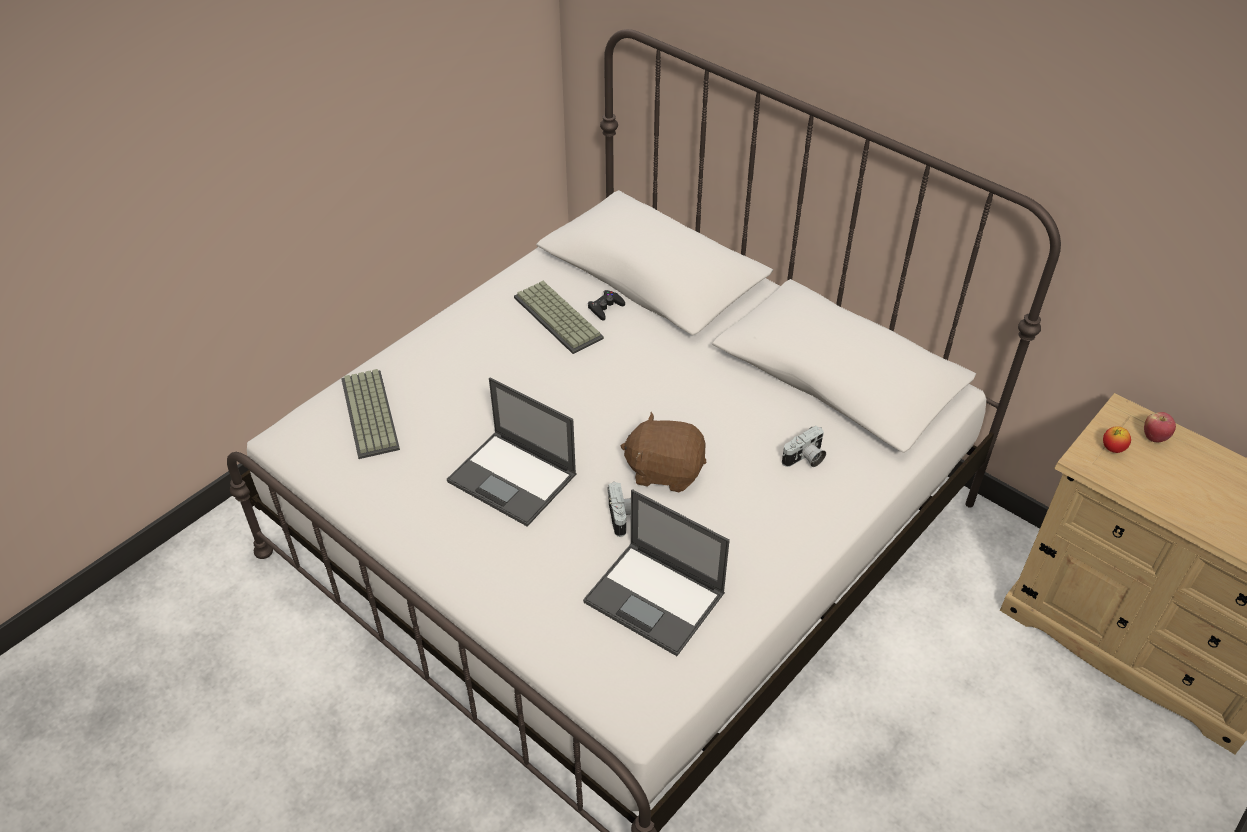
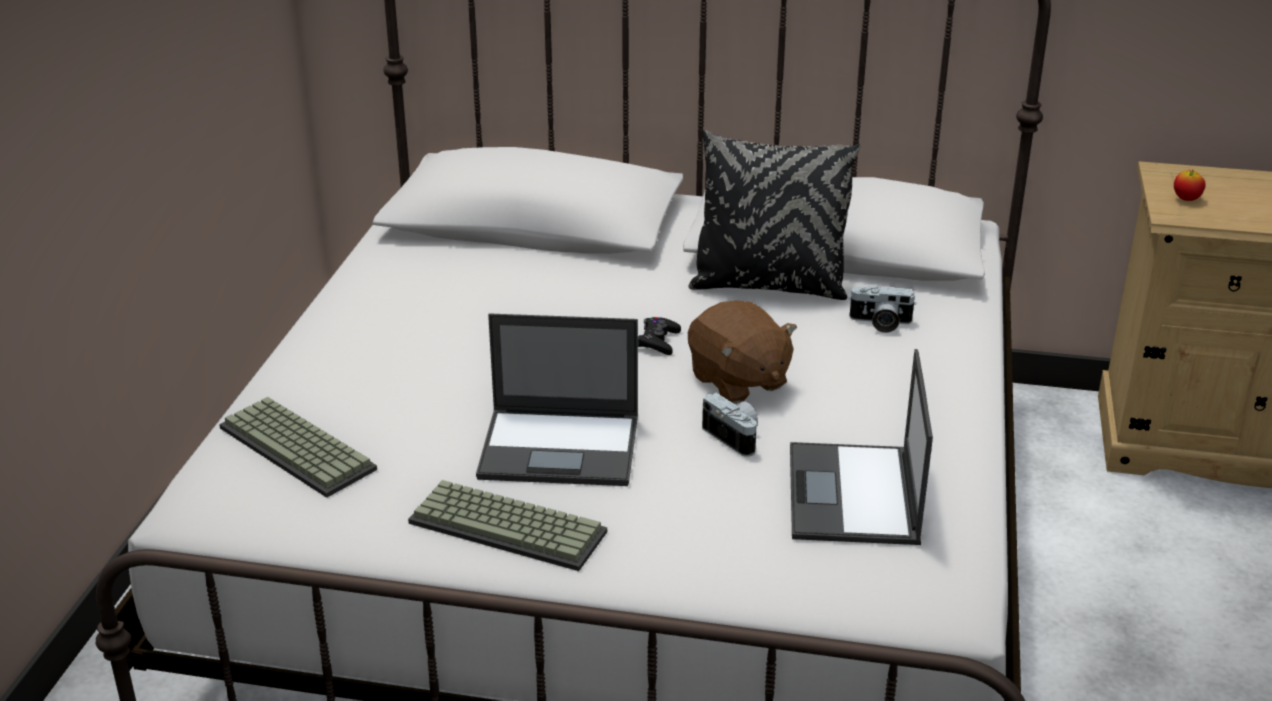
camera: 30 degrees left, 15 degrees down
keyboard [514,281,604,354] -> keyboard moved to [408,480,607,571]
laptop [583,490,730,656] -> laptop turned 90 degrees clockwise [790,349,933,545]
black game controller [588,290,625,321] -> black game controller moved to [638,317,681,355]
brown plush toy [621,412,706,492] -> brown plush toy turned 105 degrees counterclockwise [688,300,797,404]
camera [782,426,826,467] -> camera turned 75 degrees clockwise [848,286,916,333]
apple [1144,412,1176,442] -> none
none -> black pillow [688,131,861,300]

